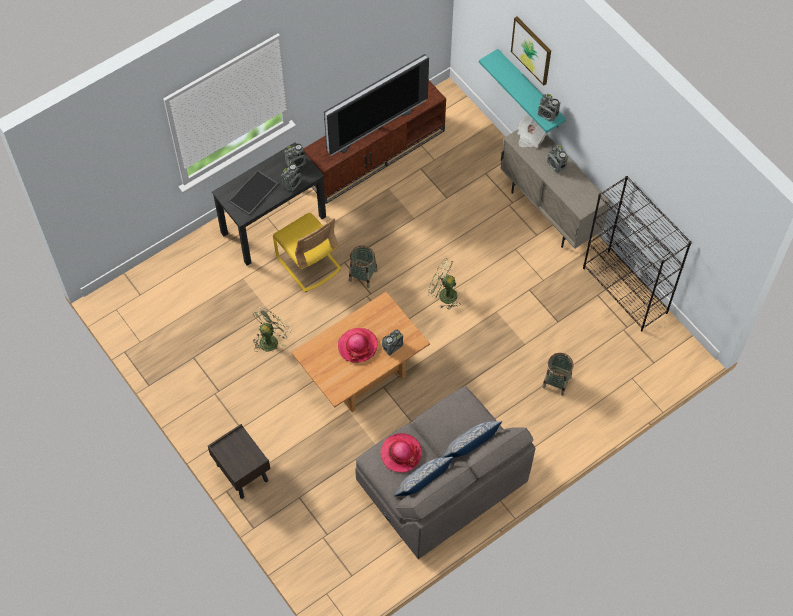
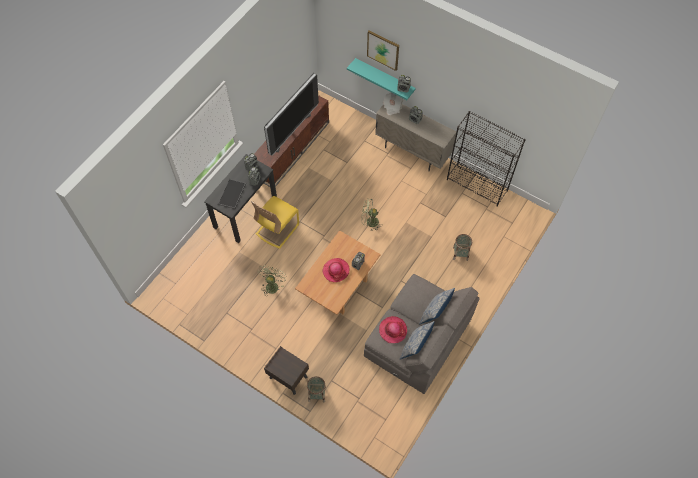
camera: 20 degrees left, 0 degrees up
yellow chair [273,213,342,292] -> yellow chair turned 90 degrees clockwise [251,196,299,249]
basket [349,245,377,288] -> basket moved to [307,376,326,402]

